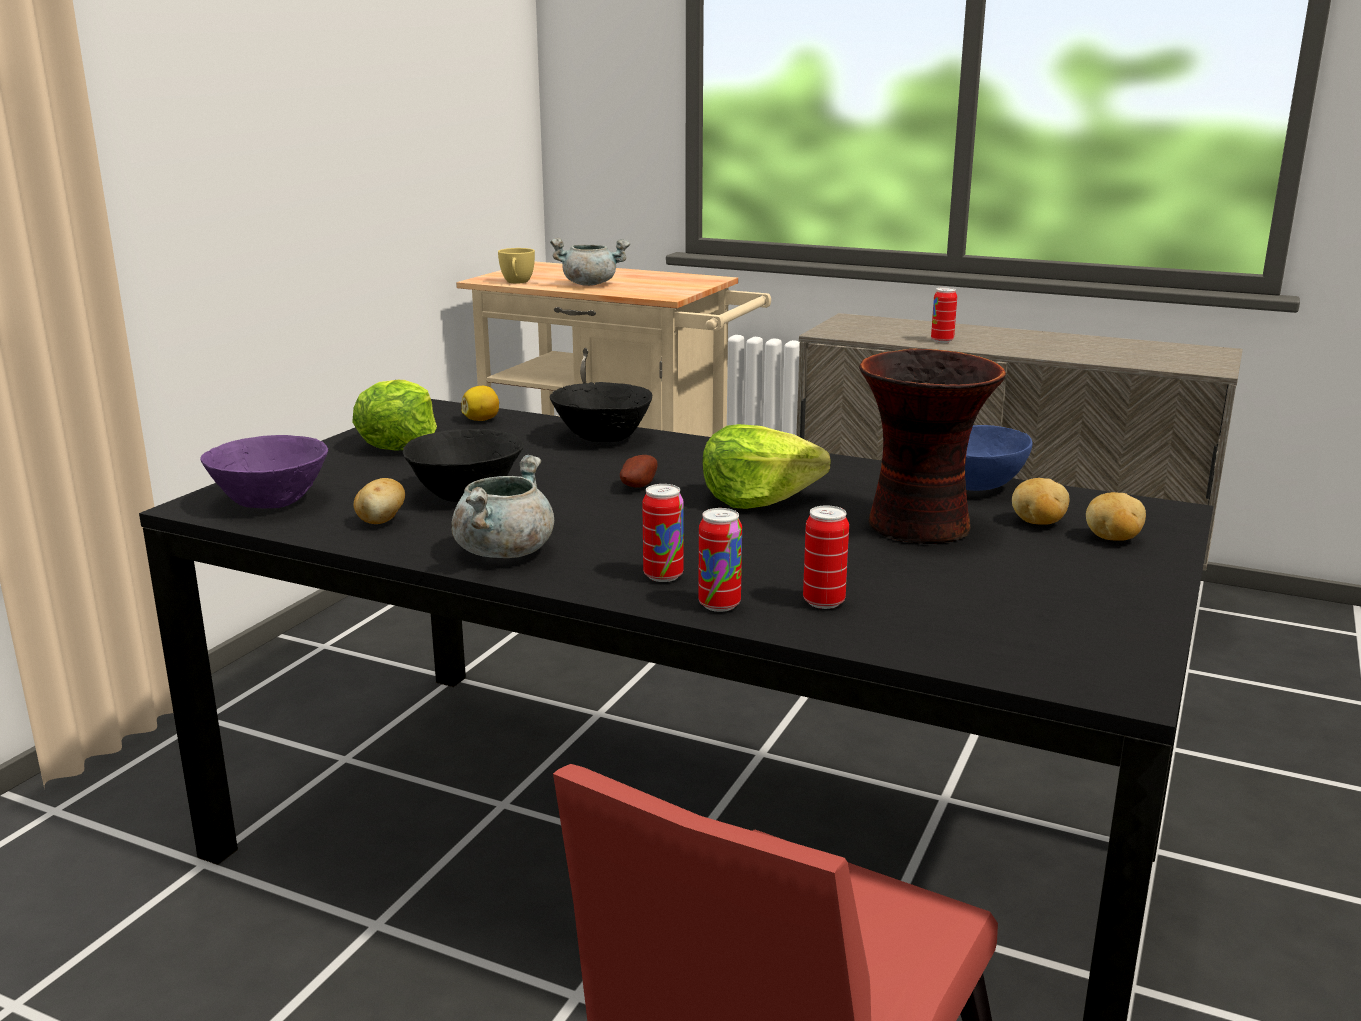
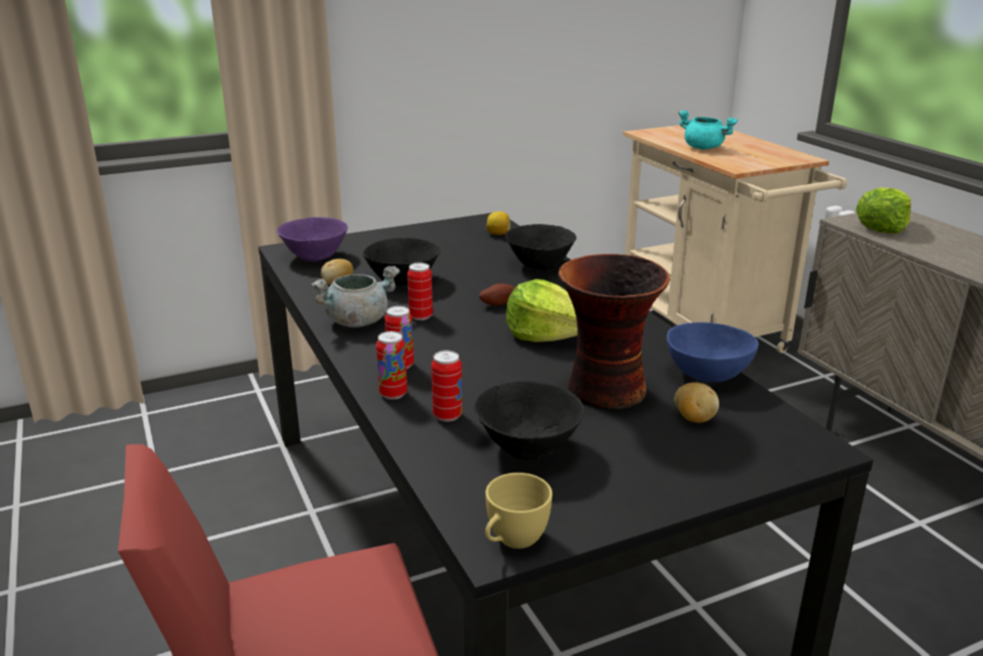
camera: 40 degrees right, 5 degrees up
lettuce [352,380,437,451] -> lettuce moved to [856,188,911,233]
yellow cup [498,248,535,284] -> yellow cup moved to [485,473,552,549]
grey cooking pot [550,238,630,286] -> turquoise cooking pot [678,110,738,149]
can [931,287,957,343] -> can moved to [407,263,433,320]
potato [1086,492,1146,541] -> none
none -> black bowl [474,381,584,460]

